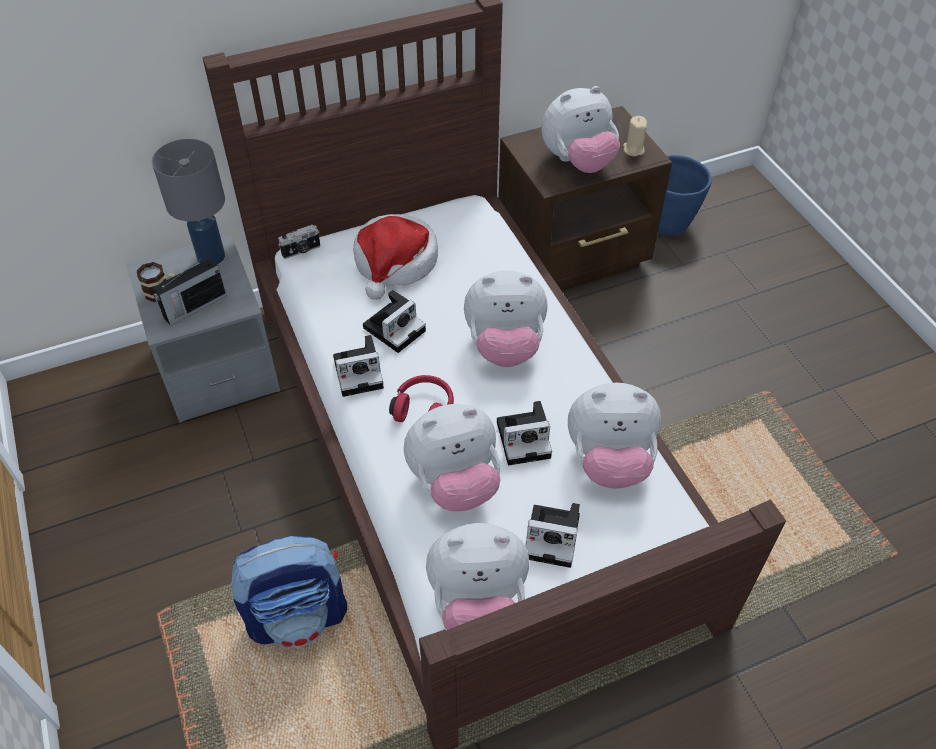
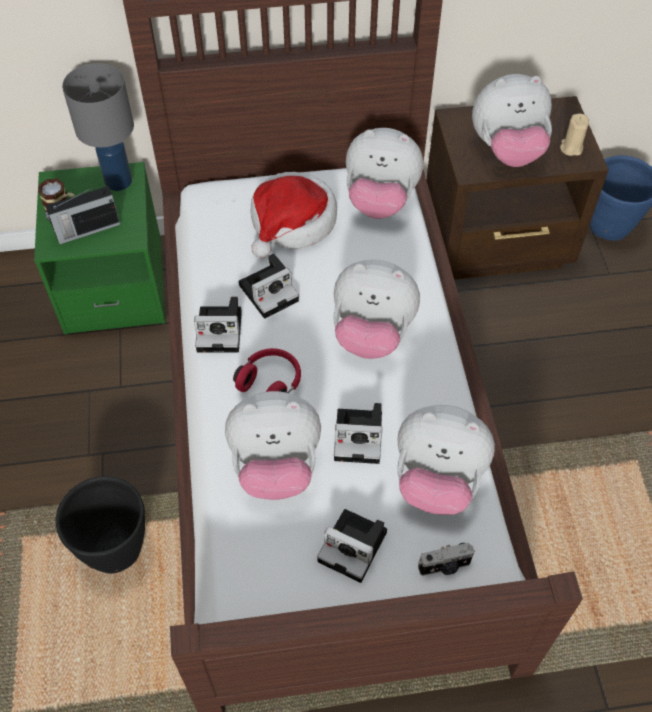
camera: 15 degrees right, 5 degrees up
grey nightstand [126,235,280,423] -> green nightstand [34,162,165,334]
backpack [231,536,347,648] -> black planter [55,476,145,573]
camera [278,225,320,259] -> camera moved to [418,543,475,576]
plush toy [426,523,529,630] -> plush toy moved to [346,128,423,219]

